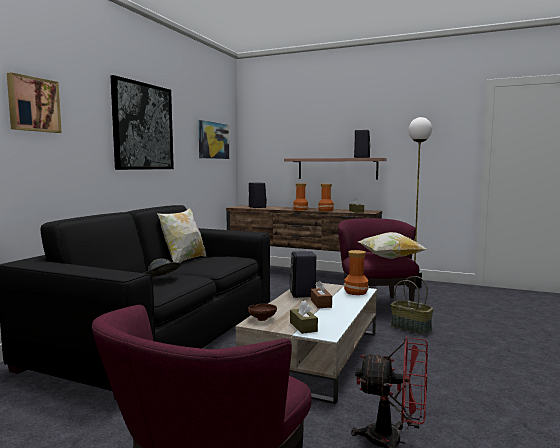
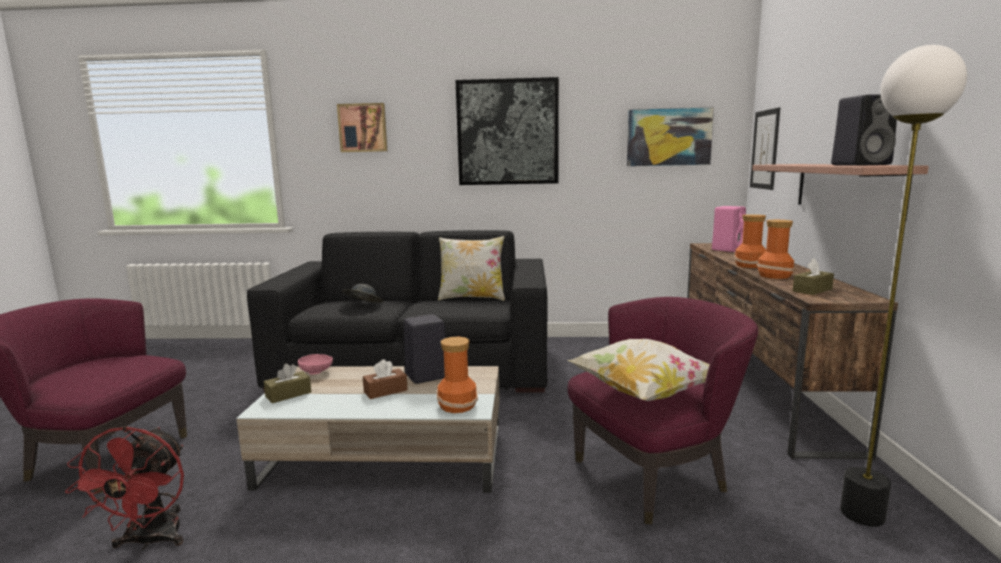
camera: 70 degrees right, 5 degrees up
brown bowl [248,304,277,321] -> pink bowl [298,354,333,374]
black speaker [249,182,267,208] -> pink speaker [712,206,746,252]
basket [391,276,434,334] -> none
none -> picture [750,107,780,190]

